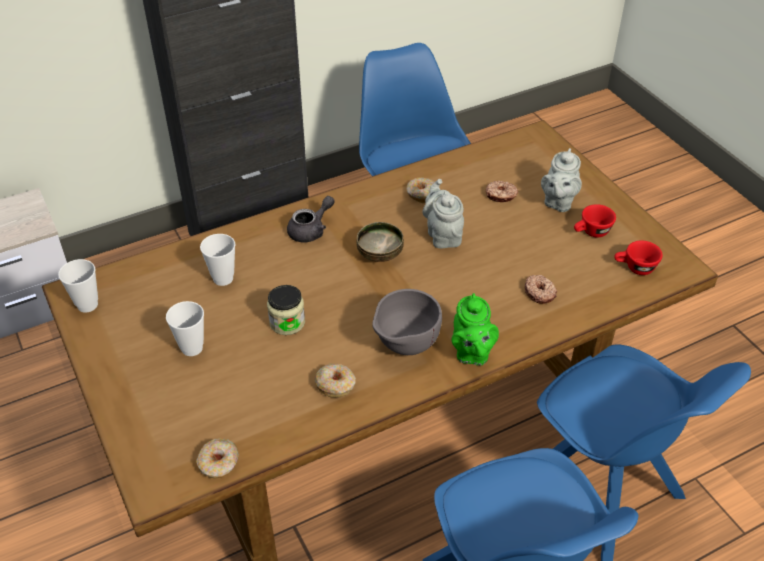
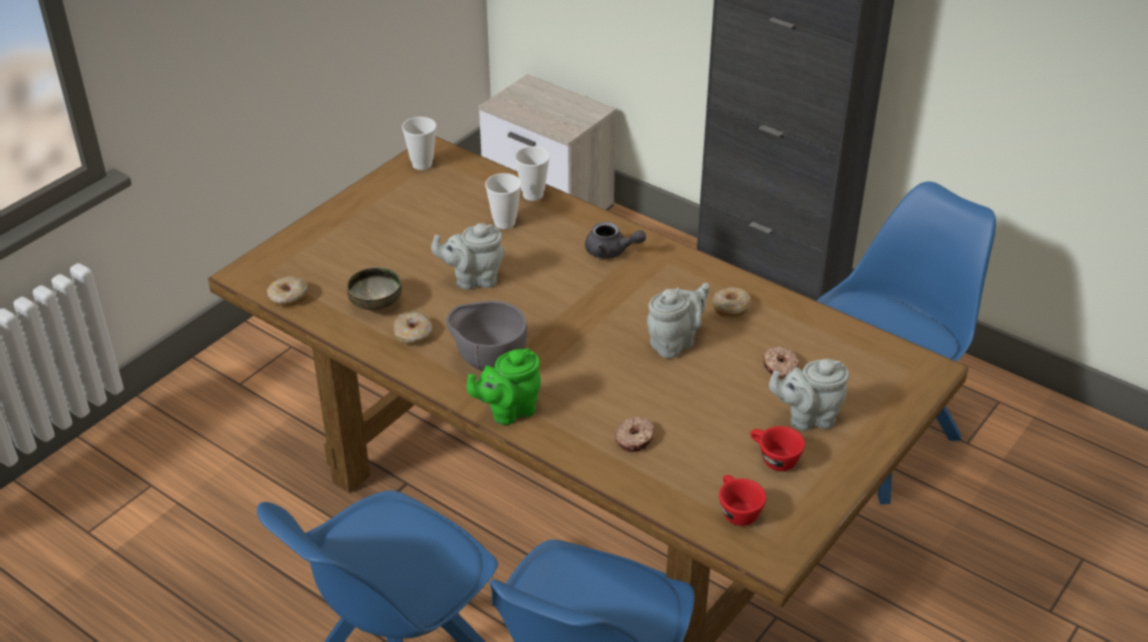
camera: 65 degrees right, 5 degrees down
cup [166,301,204,356] -> cup moved to [515,146,550,201]
jar [267,285,305,335] -> grey teapot [431,223,505,290]
bowl [357,222,404,262] -> bowl moved to [346,267,402,310]

